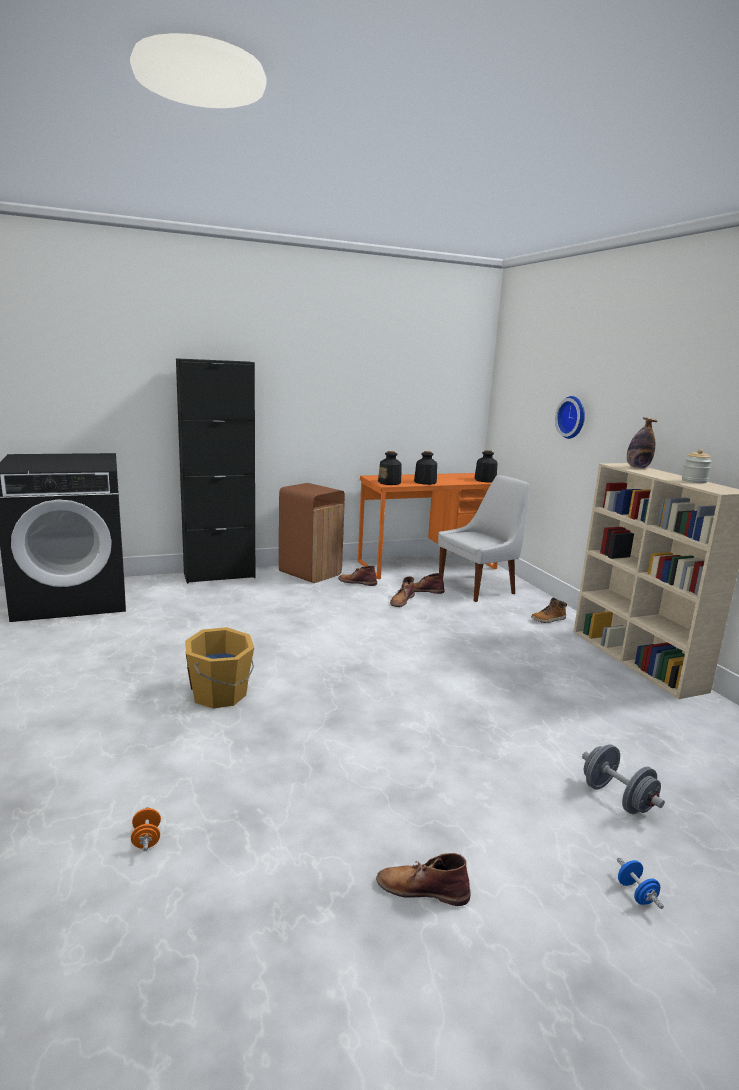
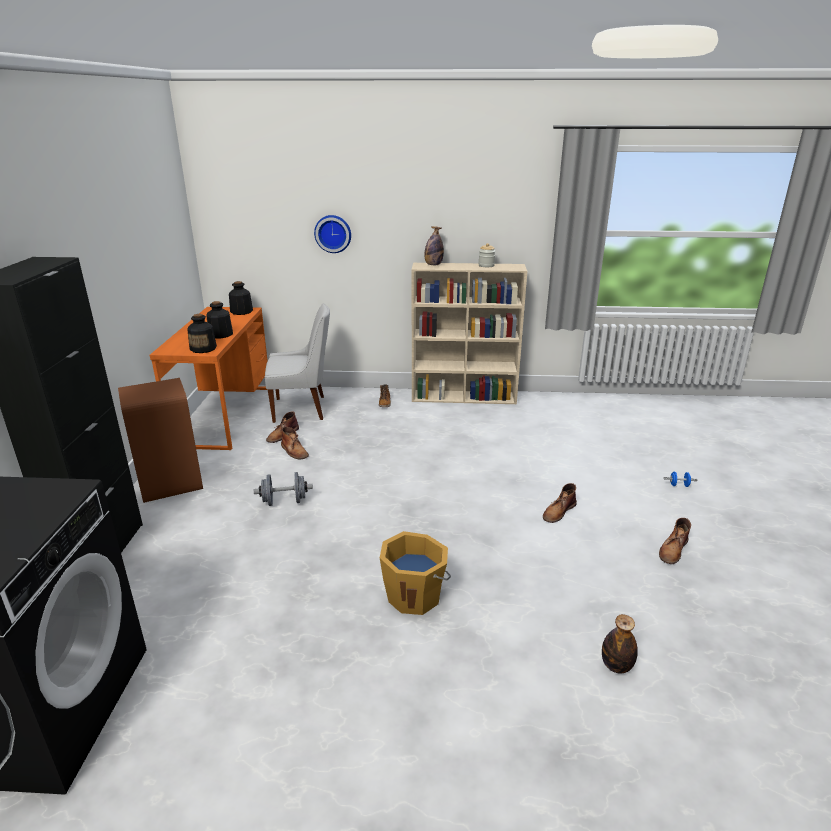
camera: 65 degrees left, 10 degrees up
orange dumbbell [131,807,161,851] -> bottle [602,614,638,674]
brown boot [338,566,377,586] -> brown boot moved to [543,483,577,523]
white chair [438,475,529,602] -> white chair turned 90 degrees clockwise [264,303,330,423]
grey dumbbell [582,744,665,814] -> grey dumbbell moved to [254,472,313,506]

